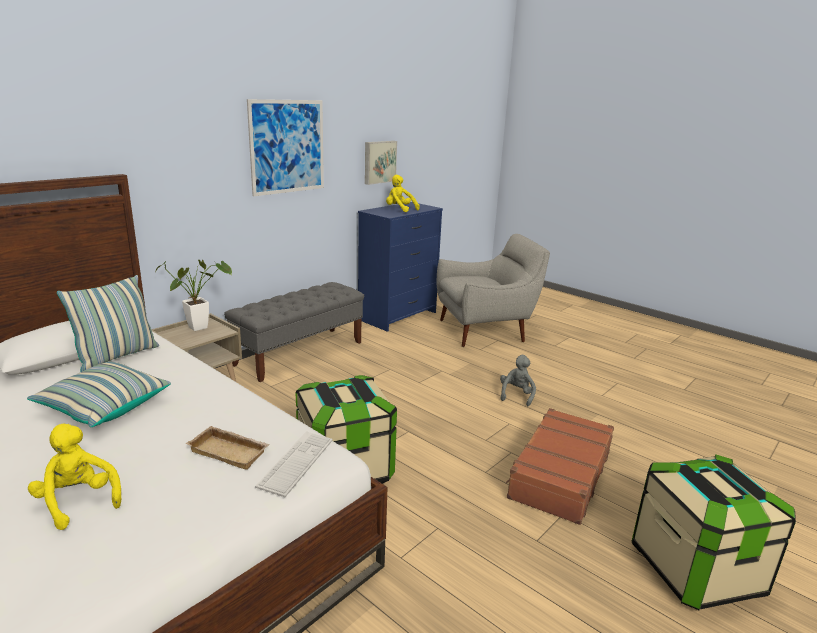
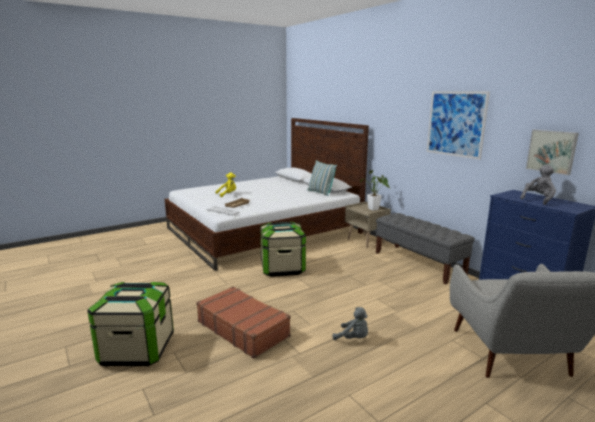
camera: 105 degrees right, 5 degrees down
pillow [27,362,171,427] -> none
yellow plush toy [386,175,420,212] -> grey plush toy [520,165,556,205]

